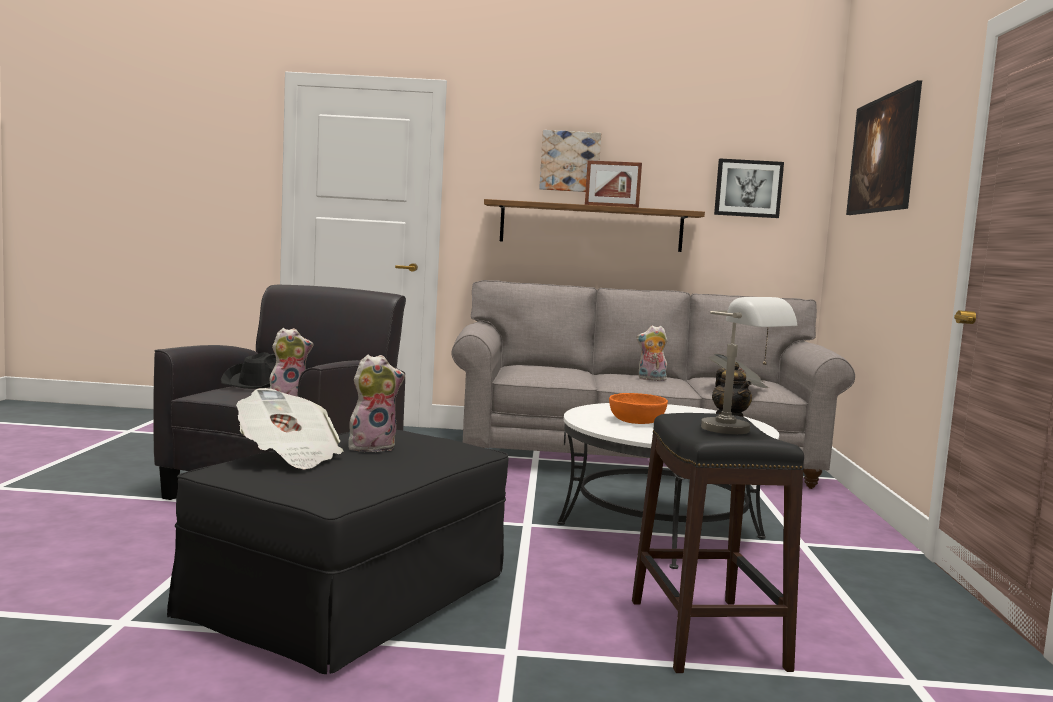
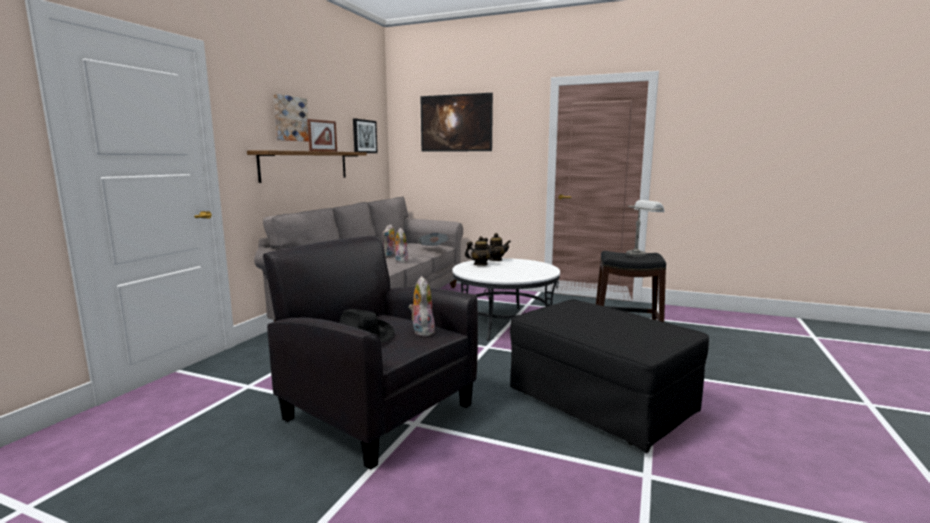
camera: 70 degrees left, 5 degrees up
newspaper [236,388,343,469] -> none
plush toy [348,355,405,452] -> plush toy moved to [393,228,408,263]
orange bowl [609,393,668,424] -> none
none -> teapot [465,236,496,266]

